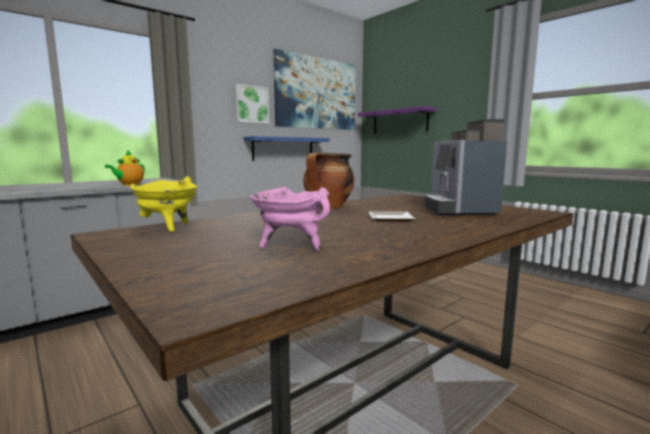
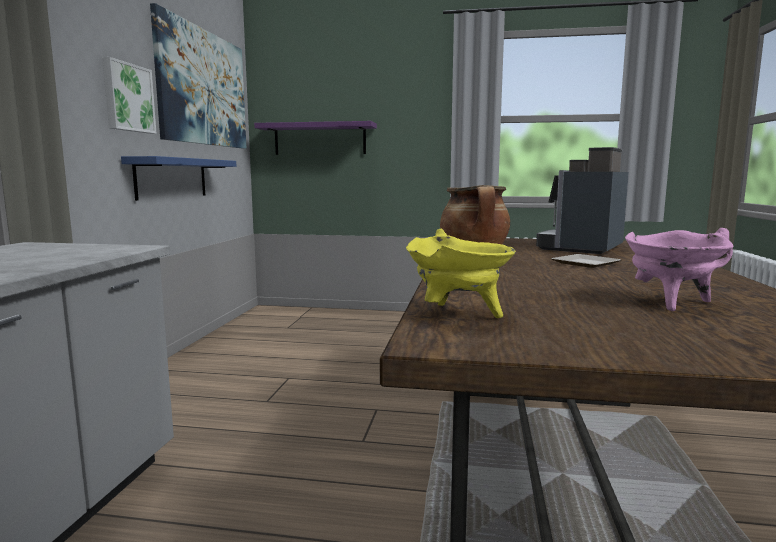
camera: 40 degrees left, 0 degrees up
teapot [105,150,145,186] -> none
coffee machine [424,119,507,215] -> coffee machine turned 75 degrees clockwise [536,147,629,254]

